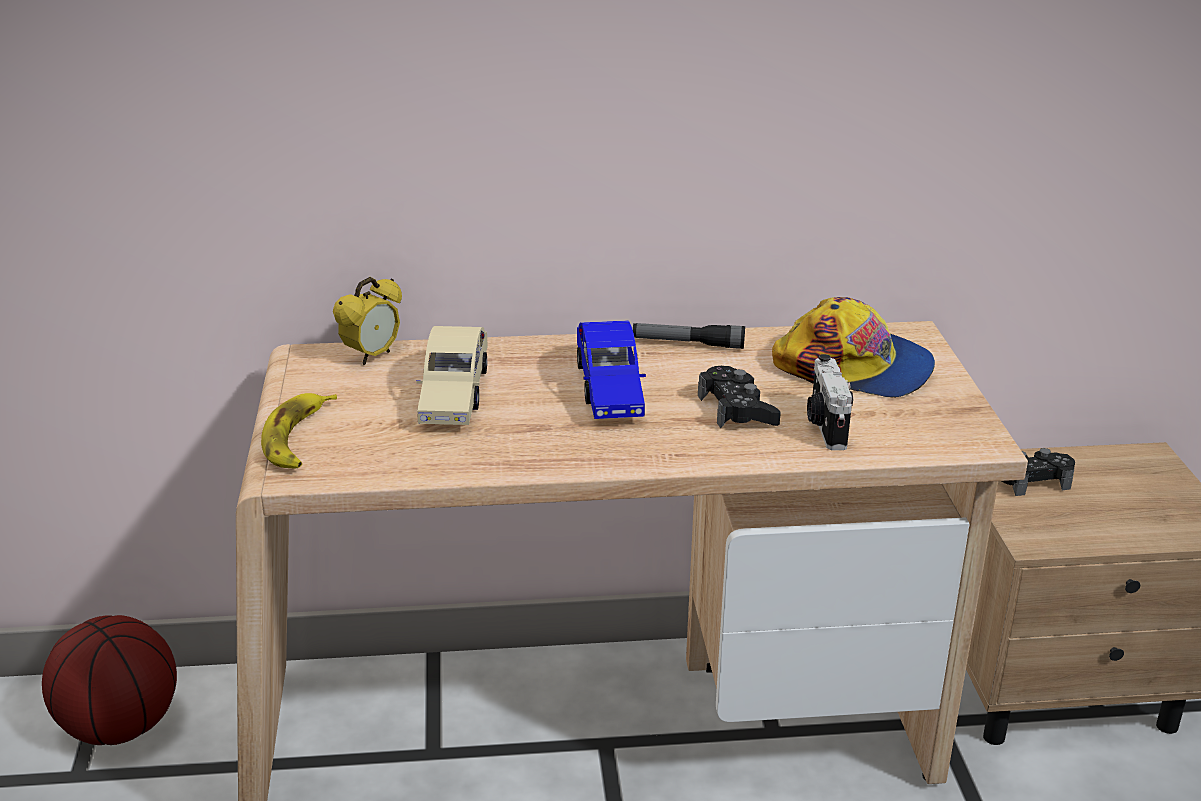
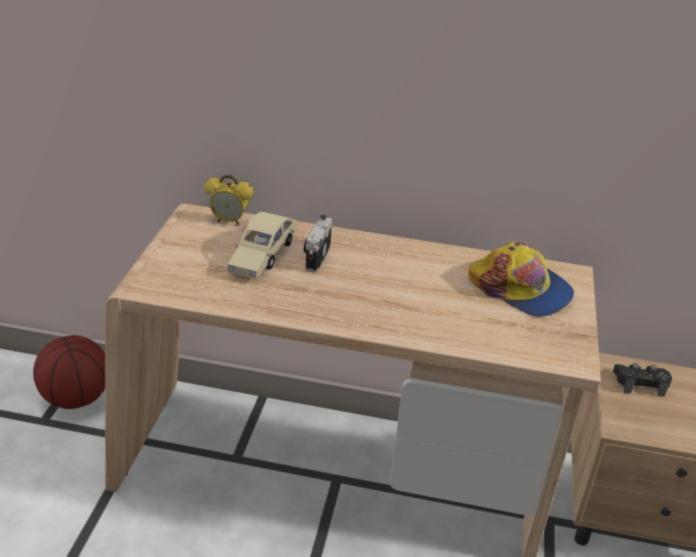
camera: 15 degrees right, 5 degrees up
banana [261,393,337,468] -> none
alarm clock [333,277,402,365] -> alarm clock turned 45 degrees clockwise [204,175,253,225]
blue toy car [577,320,646,419] -> none
flashlight [633,323,745,349] -> none
black game controller [698,366,781,428] -> none
camera [807,354,853,450] -> camera moved to [304,215,332,273]

